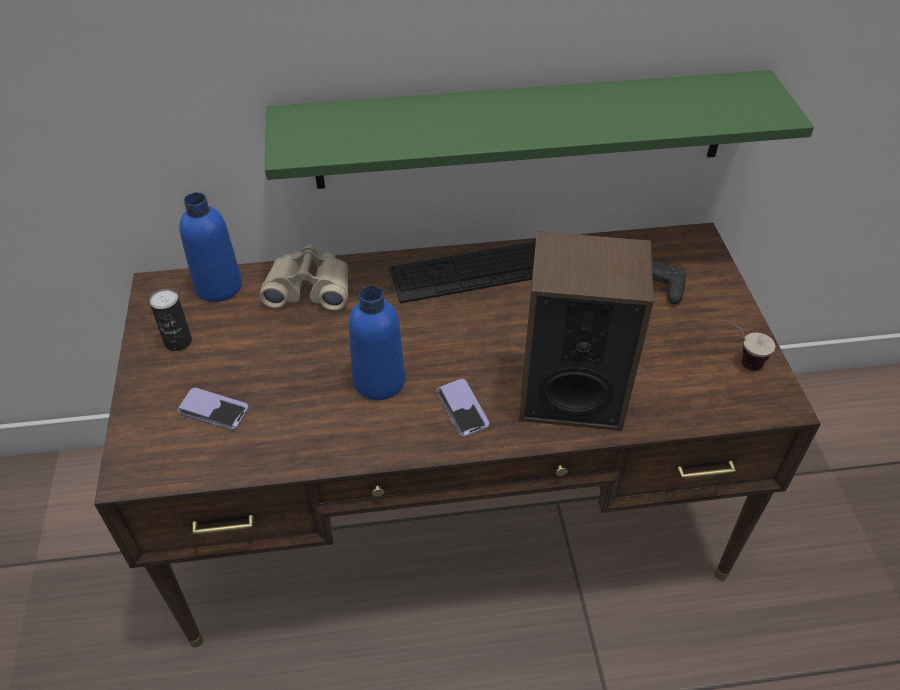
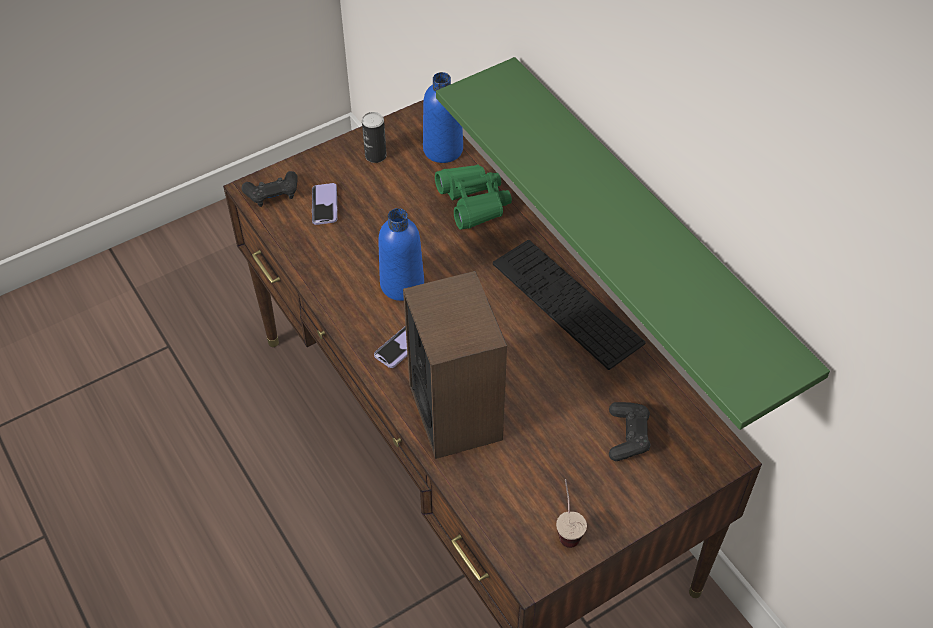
camera: 65 degrees right, 5 degrees up
beige binoculars [260,245,349,311] -> green binoculars [435,164,512,230]
none -> black game controller [242,171,298,207]

